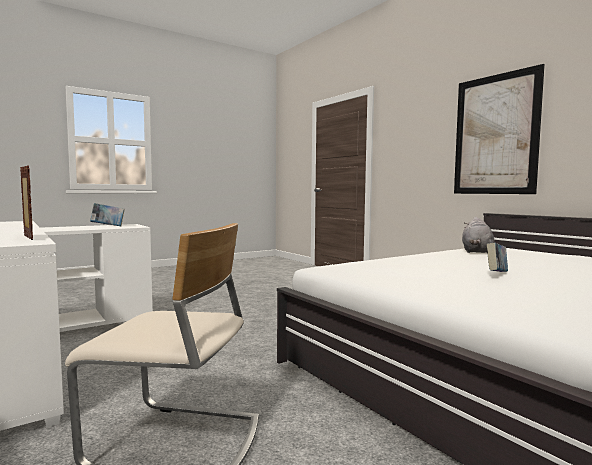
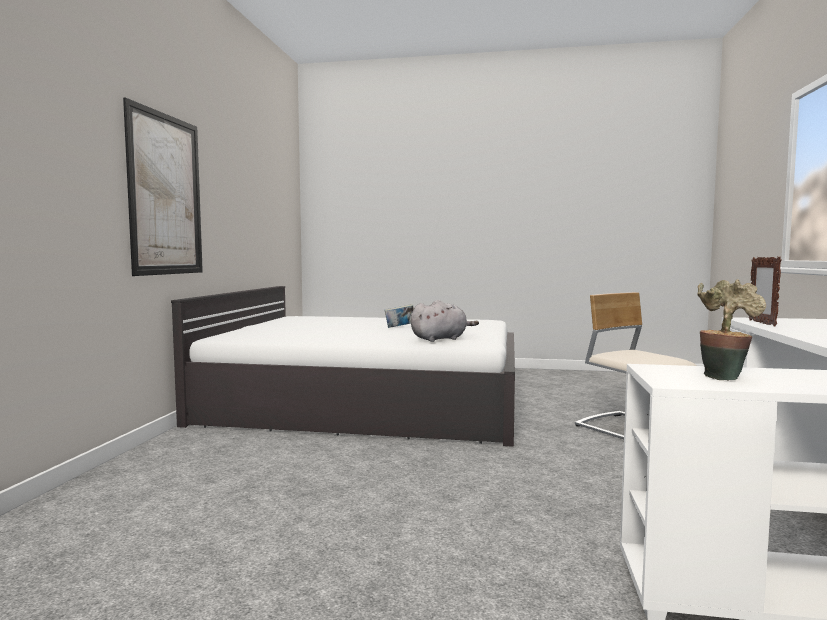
camera: 135 degrees left, 0 degrees up
book [90,203,125,226] -> potted plant [697,279,766,381]
grey plush toy [462,217,494,253] -> grey plush toy moved to [411,300,479,342]

